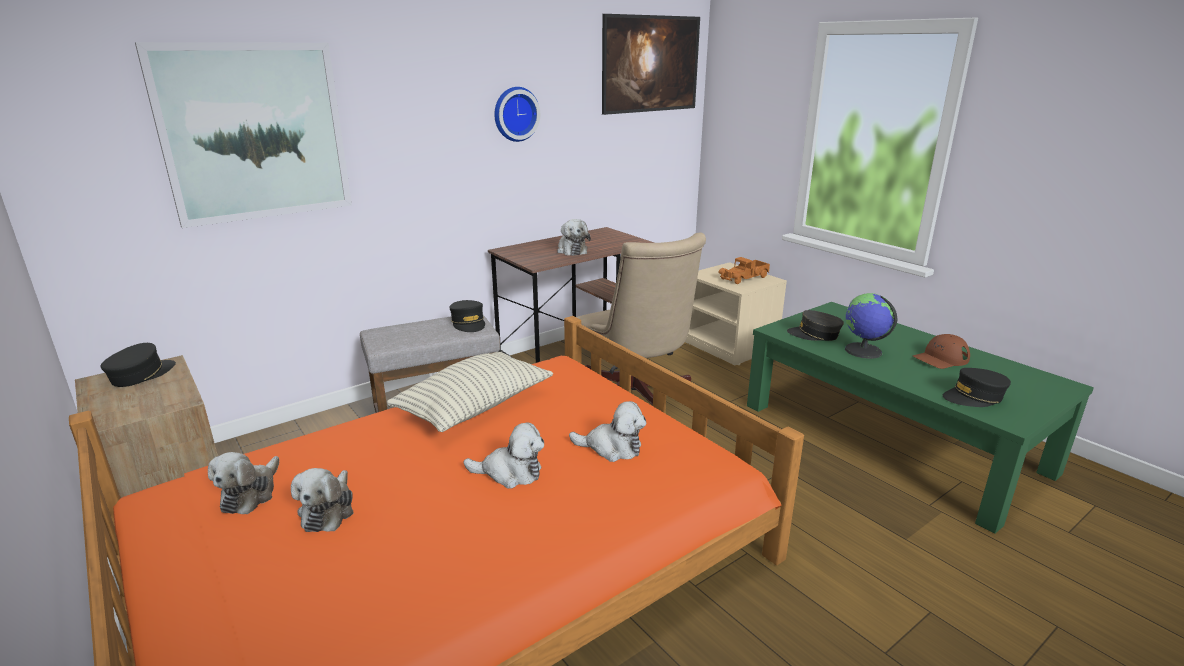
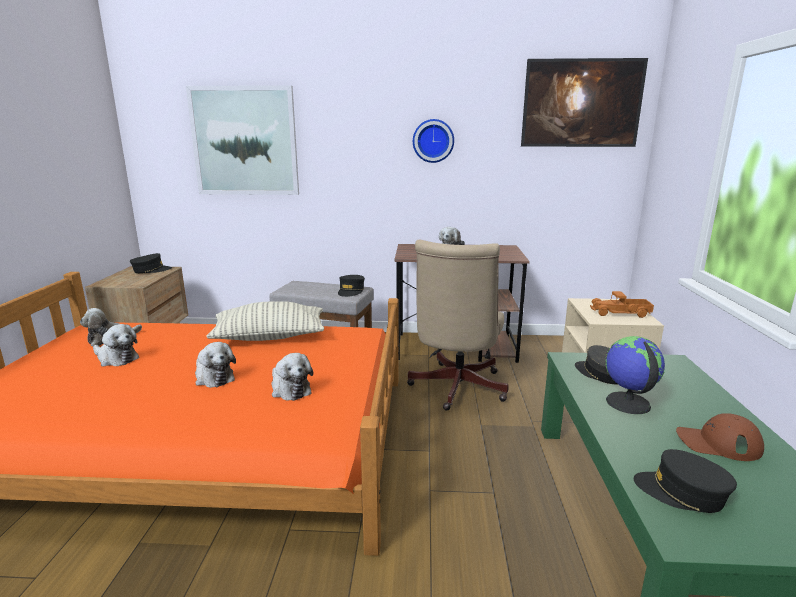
camera: 40 degrees right, 5 degrees down
plush toy [291,468,354,532] -> plush toy turned 105 degrees counterclockwise [93,324,139,366]

